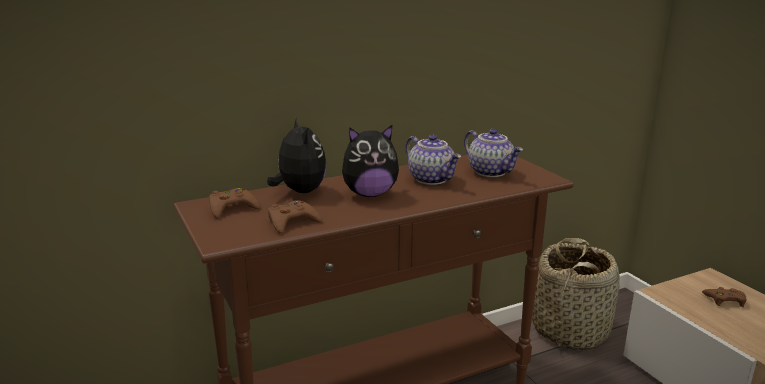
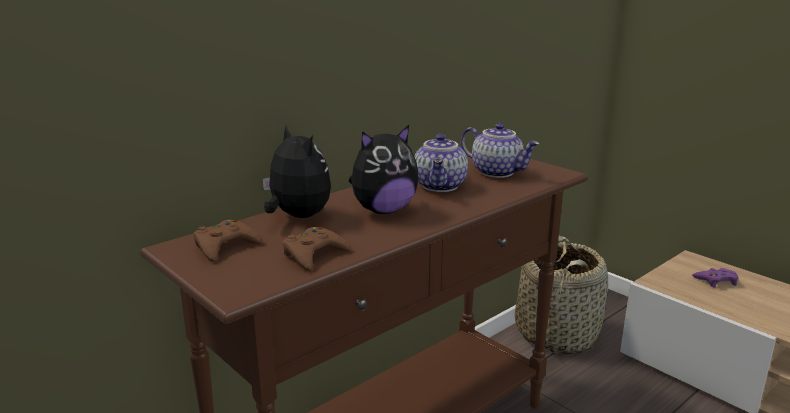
camera: 15 degrees left, 0 degrees up
teapot [406,135,461,185] -> teapot turned 60 degrees clockwise [414,134,468,192]
brown game controller [702,287,747,307] -> purple game controller [692,268,739,288]

